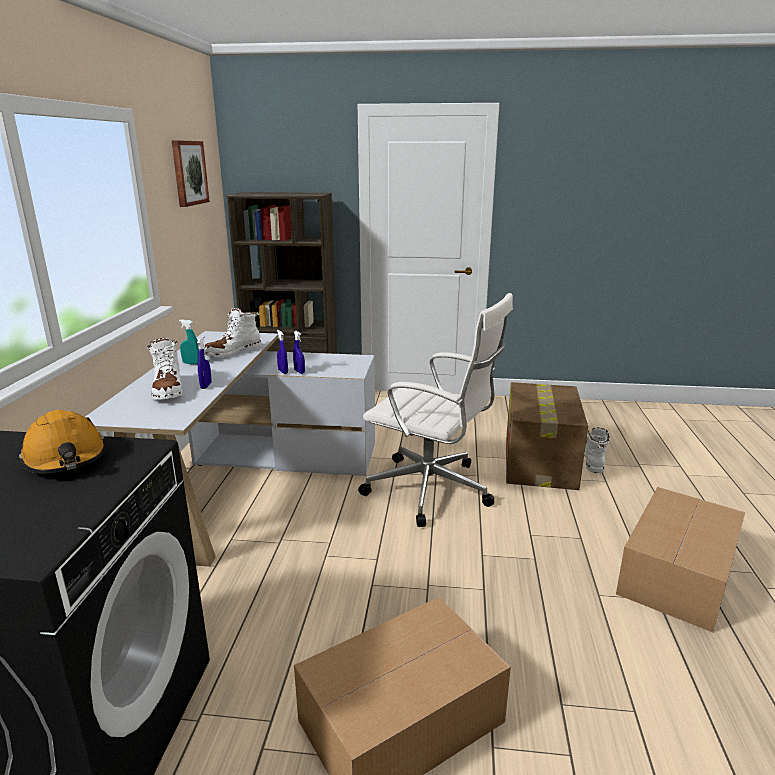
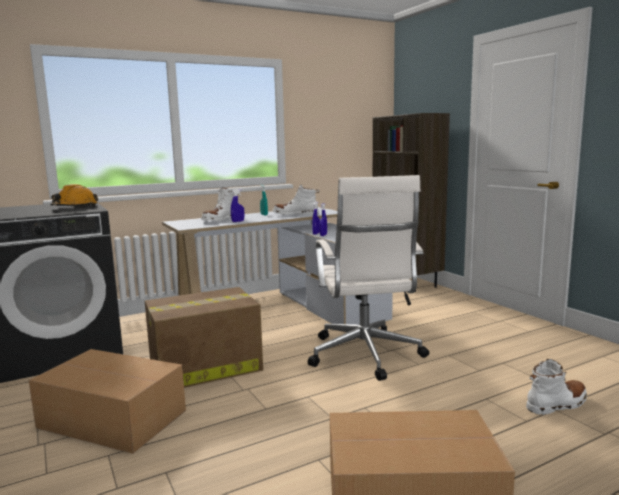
camera: 55 degrees right, 10 degrees down
picture [172,140,210,207] -> none
cardboard box [506,382,588,490] -> cardboard box moved to [145,287,263,388]

